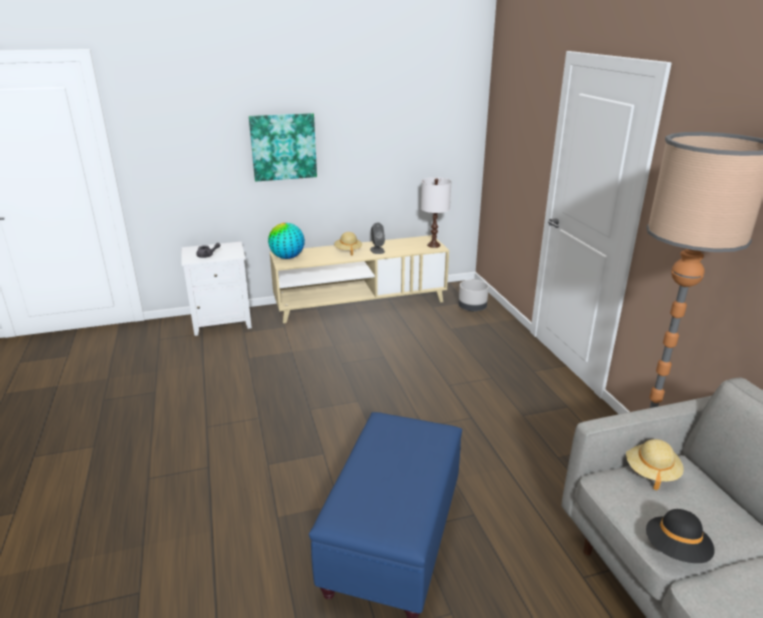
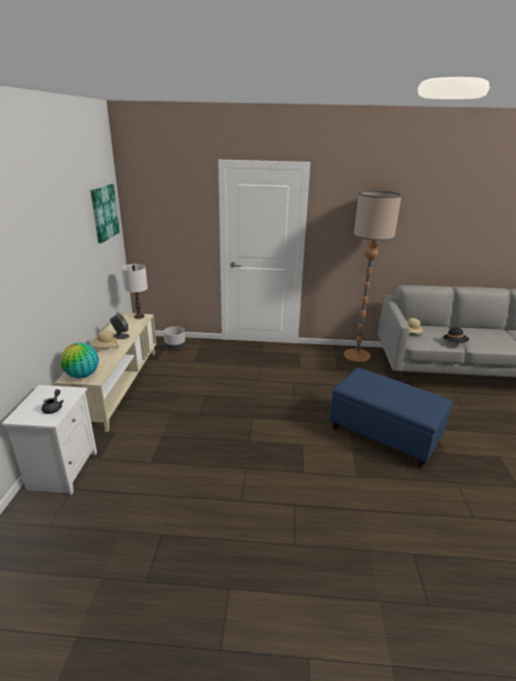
camera: 70 degrees left, 0 degrees up
picture [249,113,317,181] -> picture moved to [90,184,120,243]

